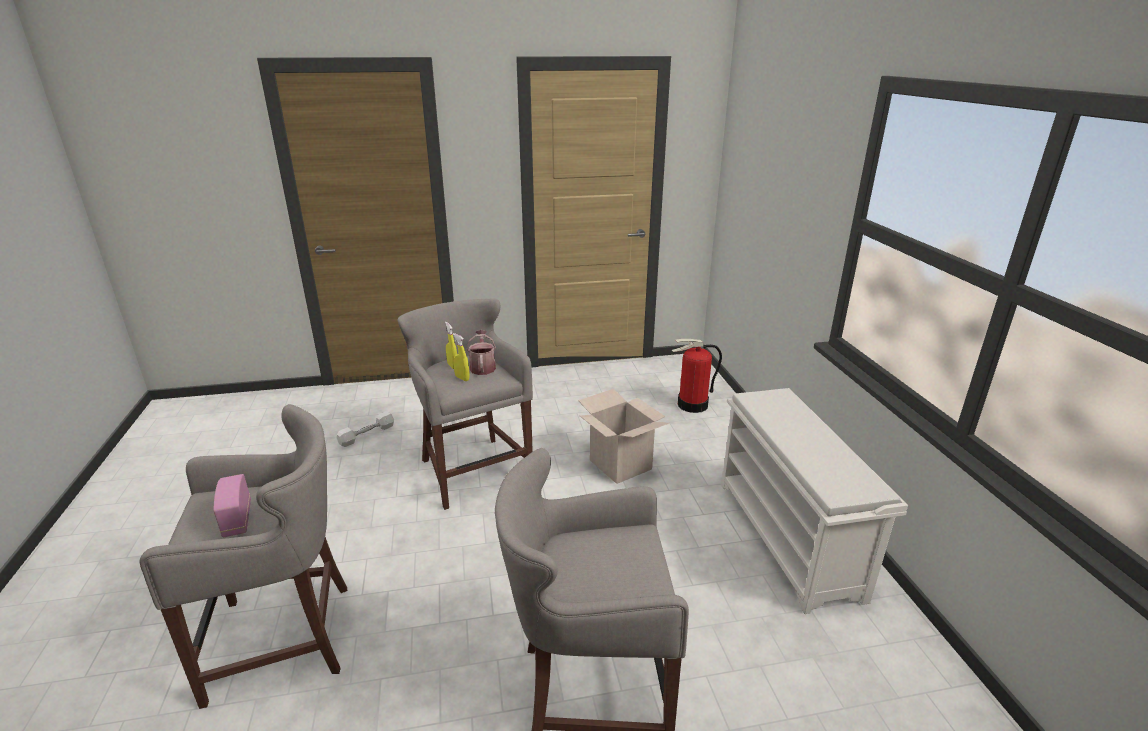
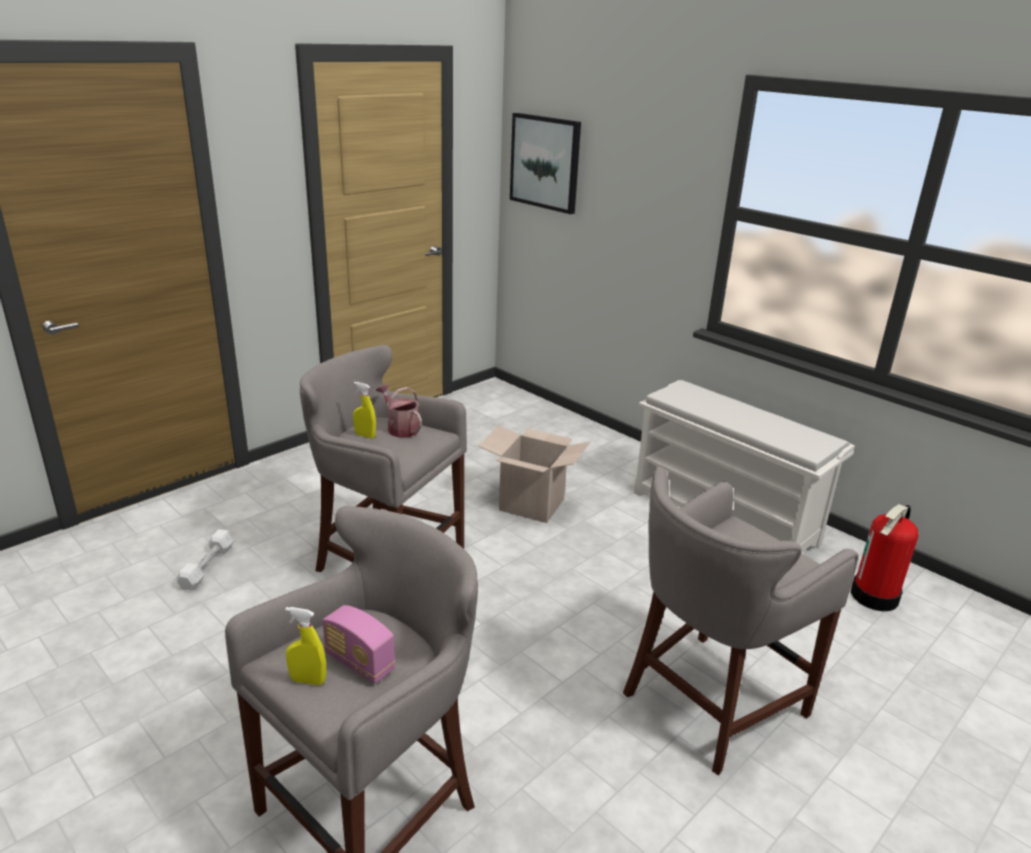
camera: 35 degrees left, 0 degrees up
yellow spray bottle [453,333,470,381] -> yellow spray bottle moved to [285,607,326,685]
fire extinguisher [672,339,722,413] -> fire extinguisher moved to [851,504,919,611]
none -> picture [510,113,581,214]

